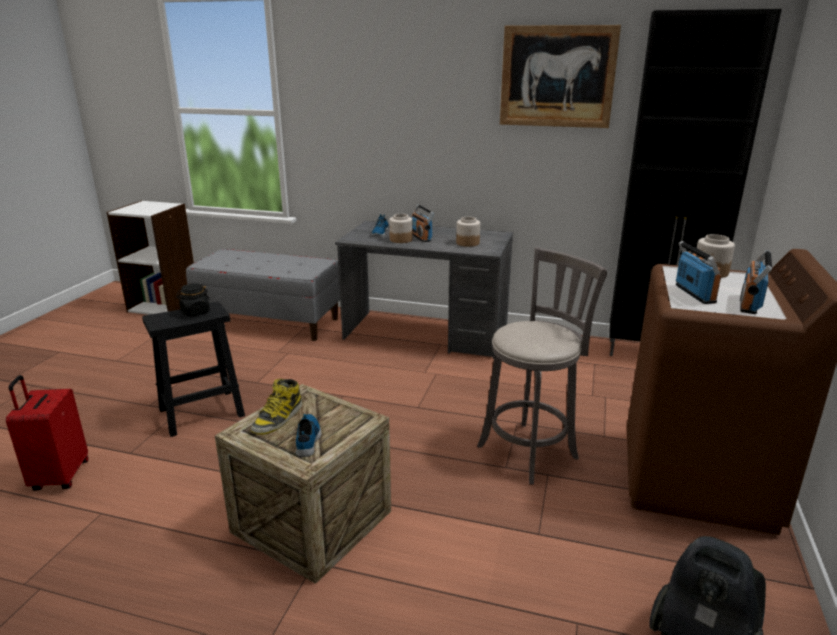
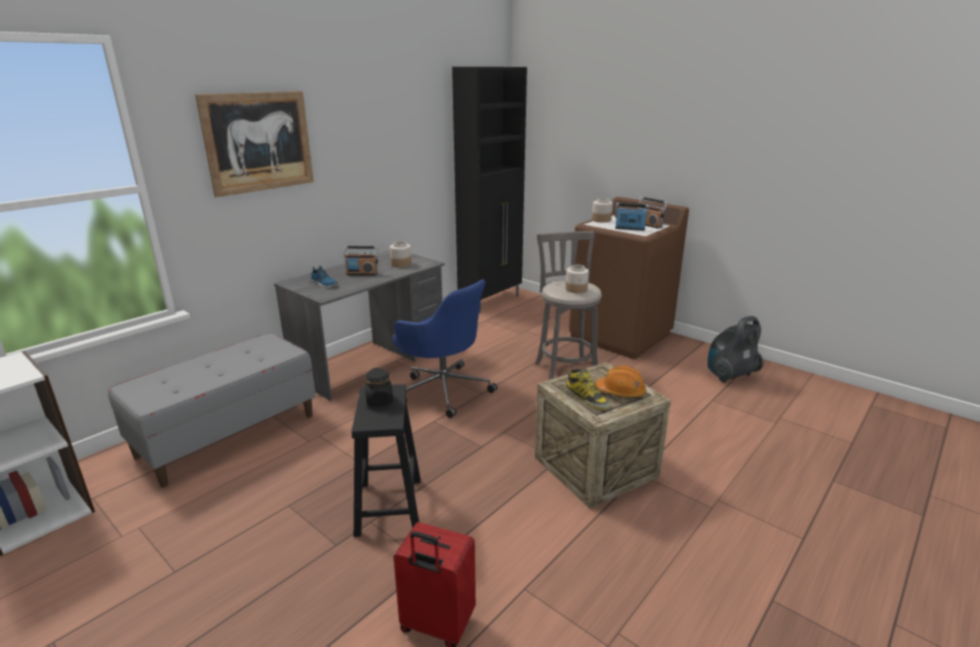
camera: 65 degrees left, 0 degrees up
shoe [296,414,321,457] -> orange hard hat [596,365,646,398]
jar [389,214,413,243] -> jar moved to [565,265,589,293]
picture [500,25,621,128] -> picture moved to [195,91,314,197]
none -> blue office chair [393,279,497,418]

